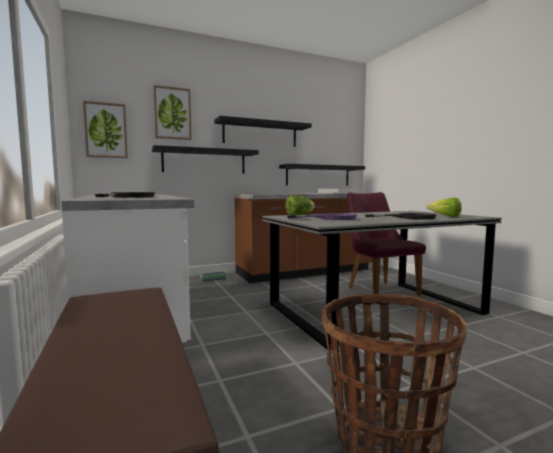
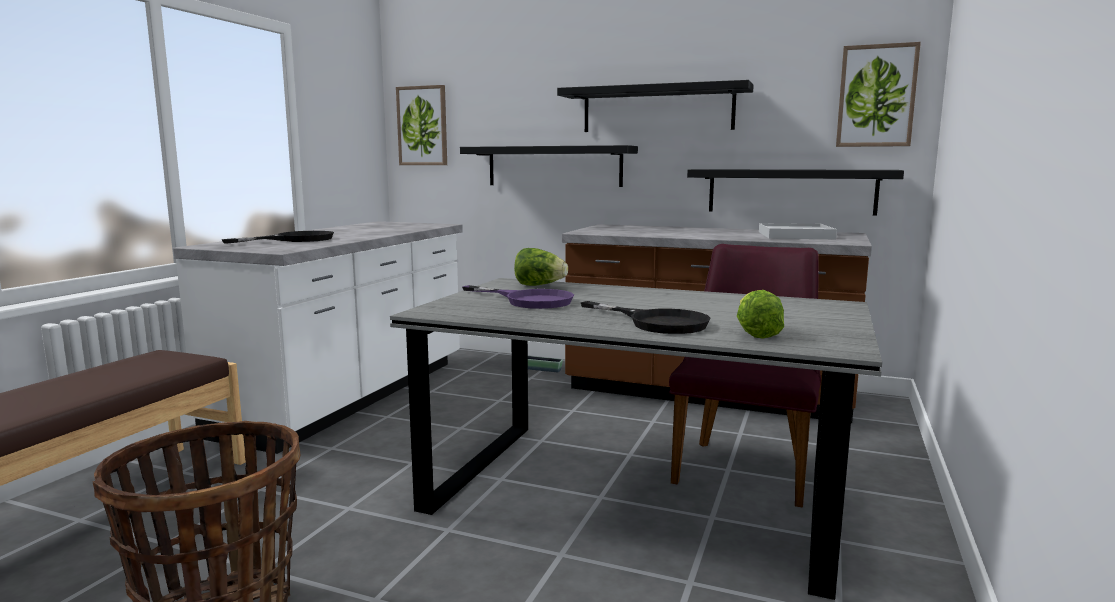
camera: 45 degrees right, 5 degrees up
picture [153,85,192,140] -> picture moved to [836,42,921,147]

